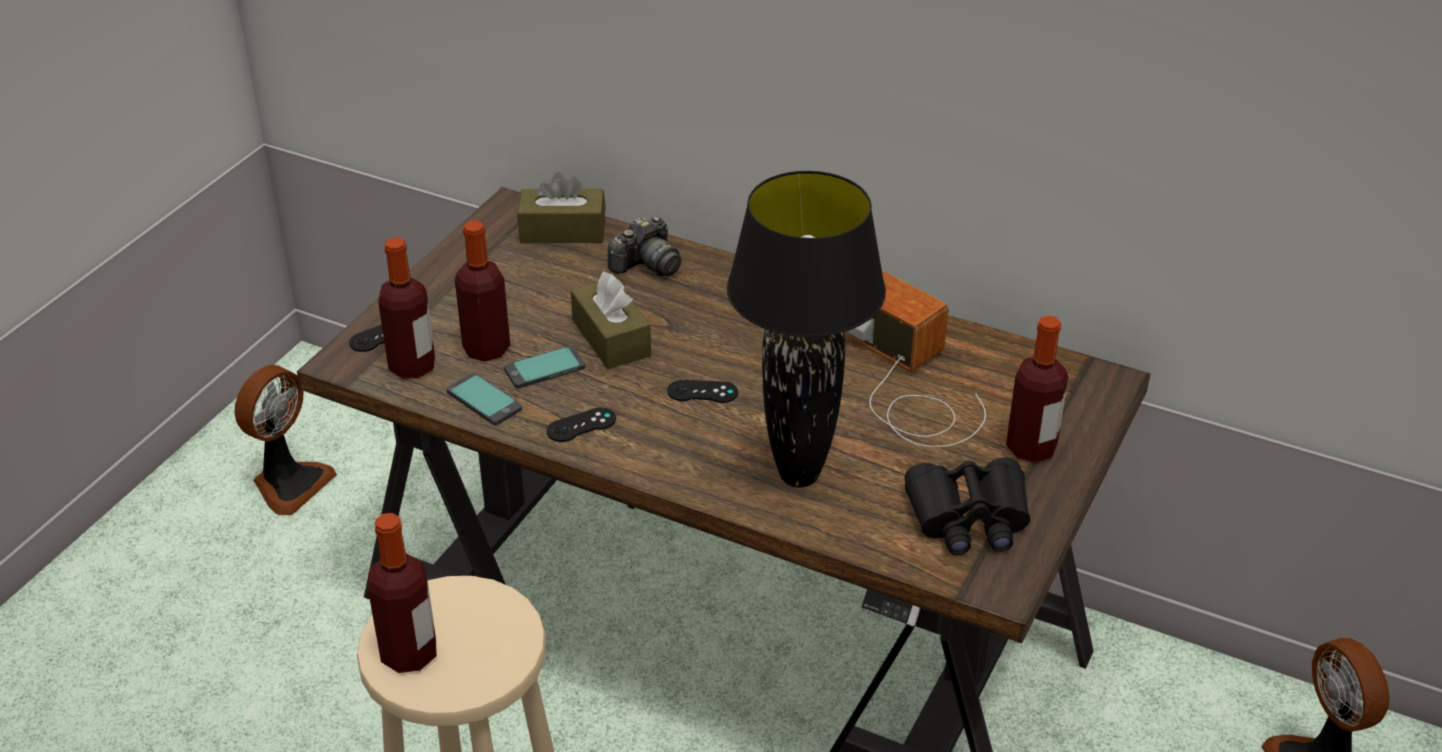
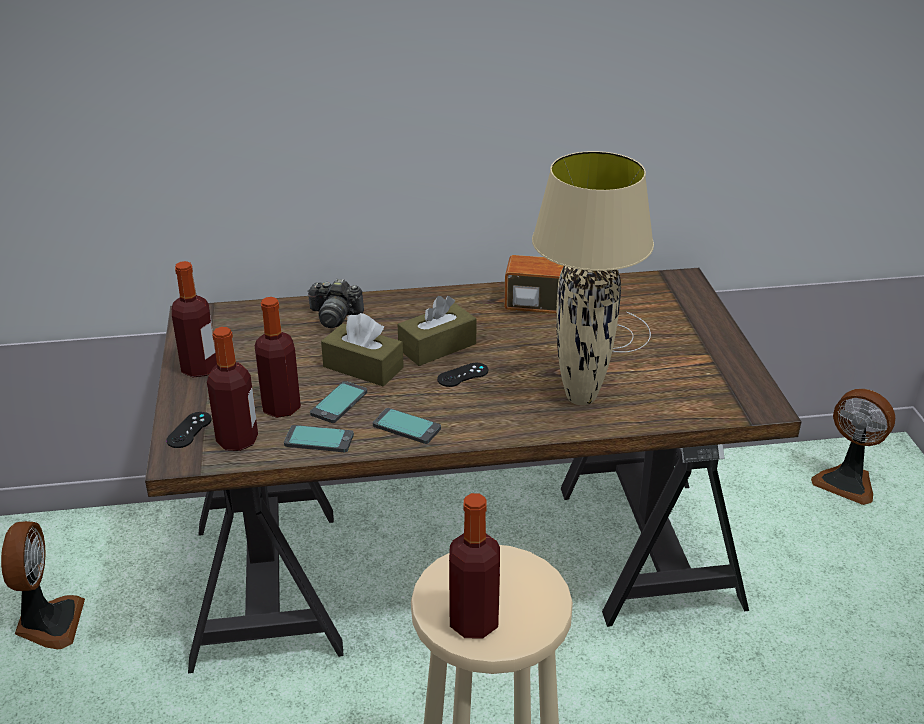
camera: 35 degrees left, 5 degrees down
brown tissue box [517,172,606,243] -> brown tissue box moved to [398,296,477,366]
black game controller [547,407,616,442] -> phone [373,408,441,444]
camera [608,216,681,277] -> camera turned 90 degrees clockwise [307,278,364,328]
black table lamp [727,171,886,487] -> beige table lamp [532,151,654,405]
black binoculars [904,457,1030,555] -> none
bottle [1006,316,1068,463] -> bottle moved to [172,261,217,378]

